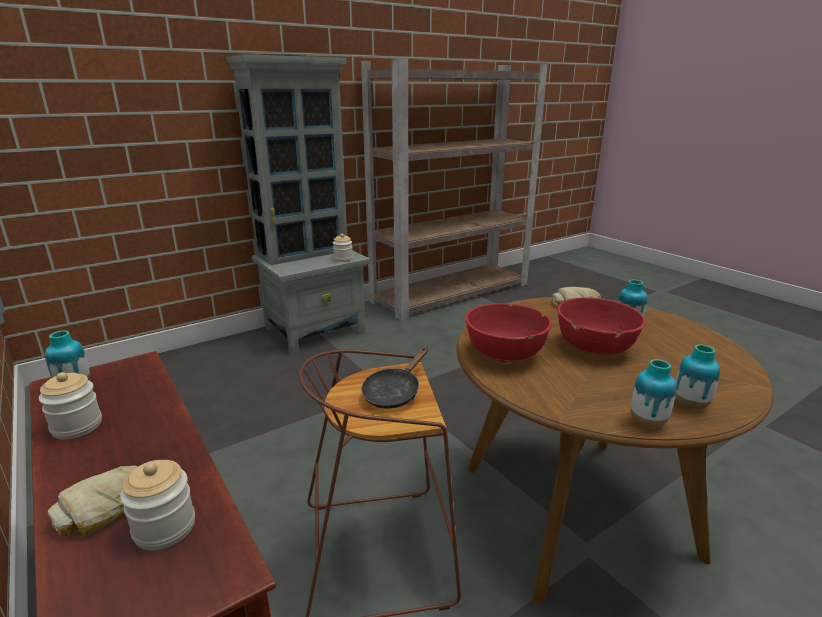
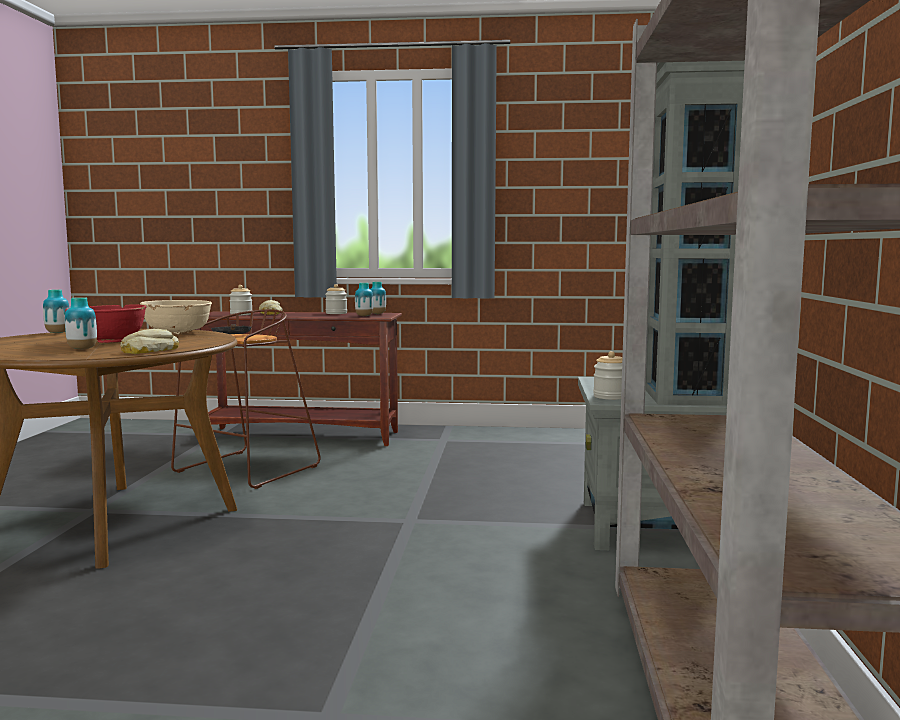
camera: 130 degrees right, 15 degrees down
red bowl [465,303,552,363] -> beige bowl [140,300,212,335]
vase [675,344,720,409] -> vase moved to [355,283,373,316]

